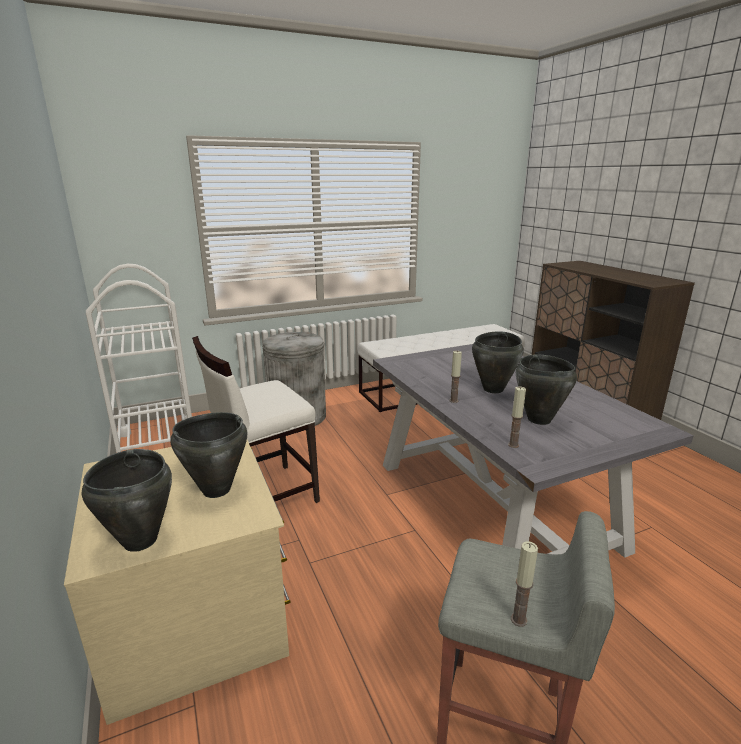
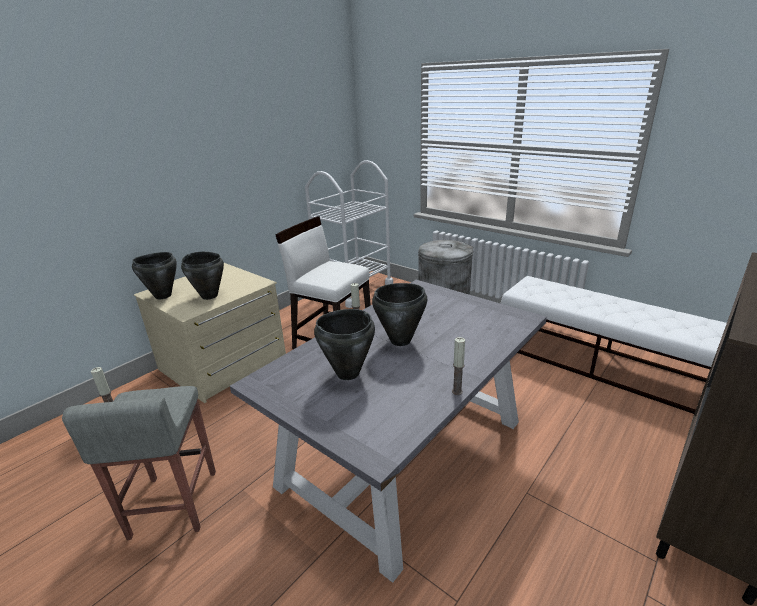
camera: 65 degrees right, 5 degrees up
candle [508,386,526,448] -> candle moved to [452,337,465,395]

